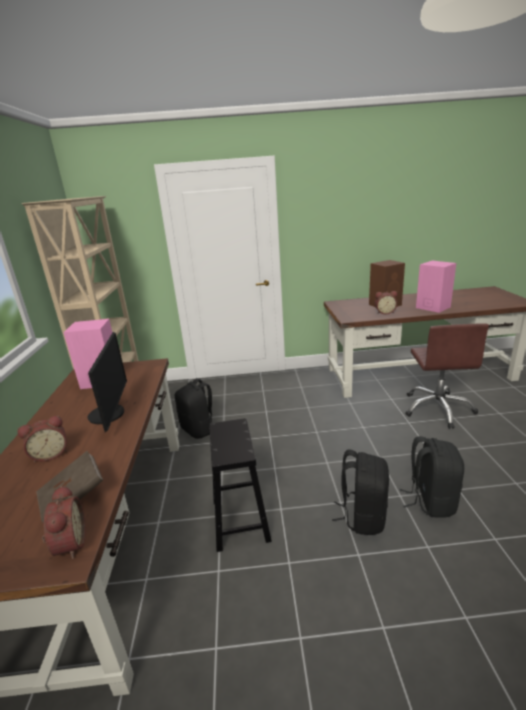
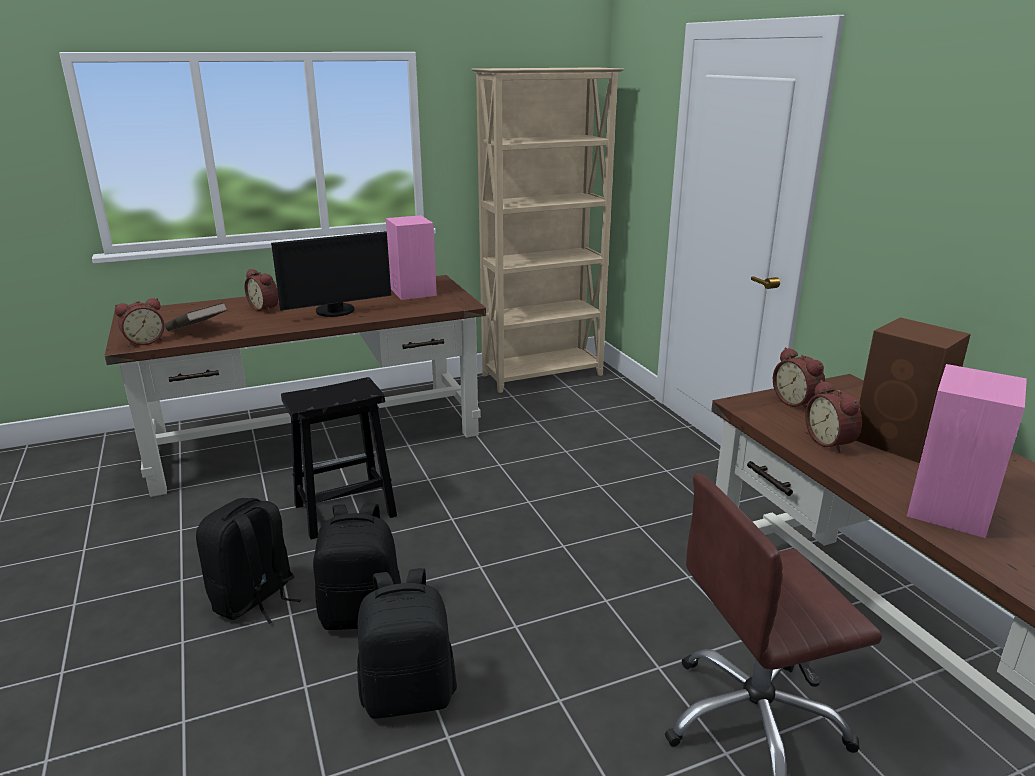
camera: 70 degrees right, 0 degrees up
black backpack [175,378,212,439] -> black backpack moved to [196,498,301,624]
none -> alarm clock [773,347,825,409]

